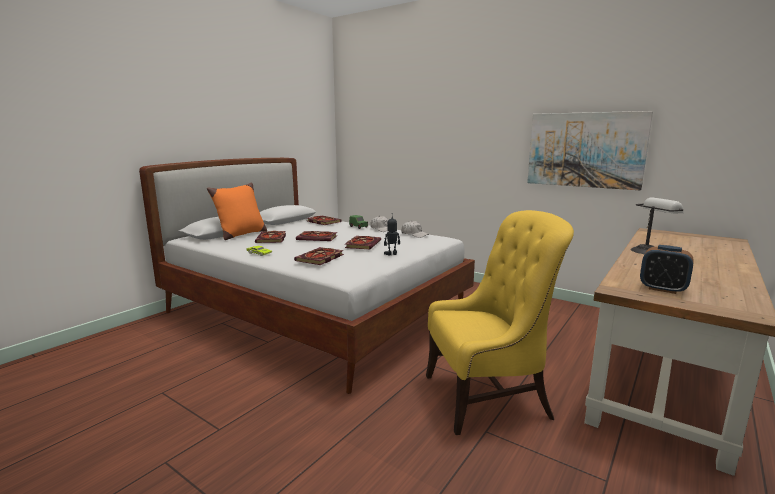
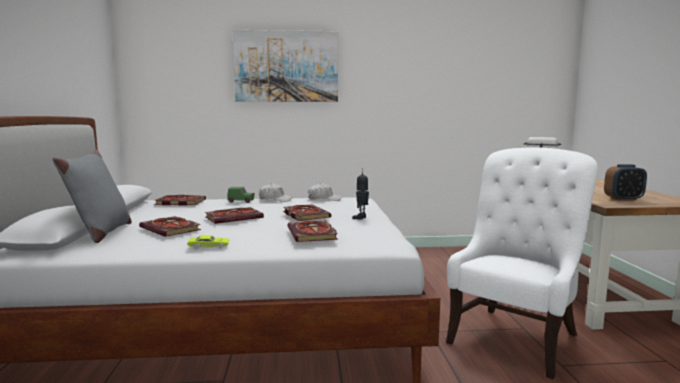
camera: 40 degrees left, 5 degrees down
orange pillow [207,183,267,240] -> grey pillow [53,150,132,243]
yellow chair [426,210,574,435] -> white chair [446,147,598,379]
picture [527,111,653,190] -> picture moved to [233,30,338,102]

